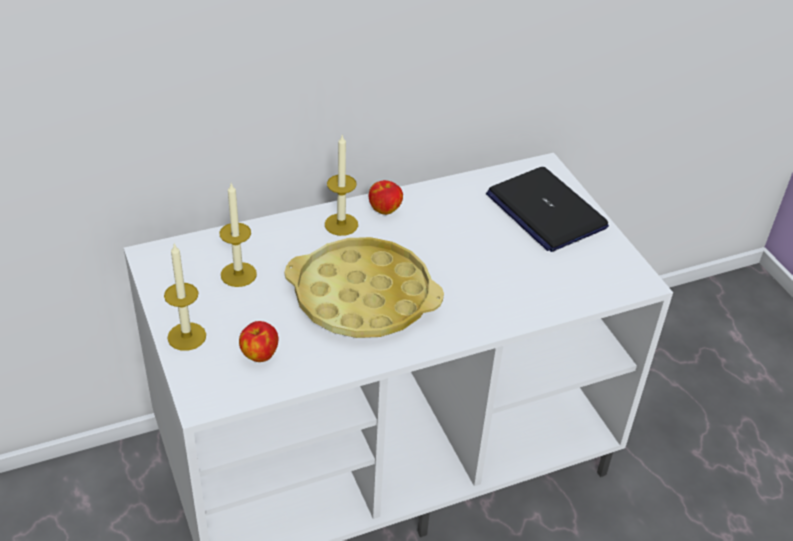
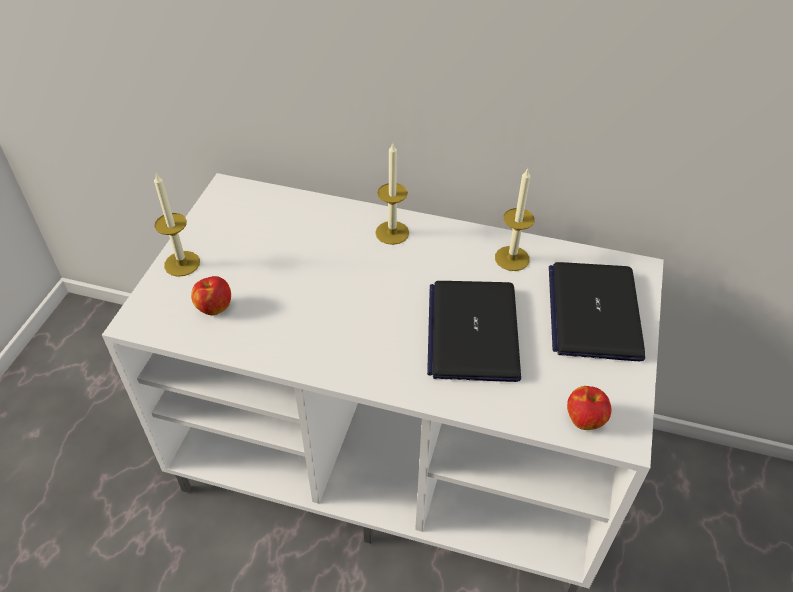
camera: 40 degrees right, 5 degrees up
candle [219,183,257,287] -> candle moved to [495,168,535,271]
yellow tray [284,237,444,338] -> none
apple [369,180,403,215] -> apple moved to [567,386,612,430]
none -> laptop [427,281,521,382]

